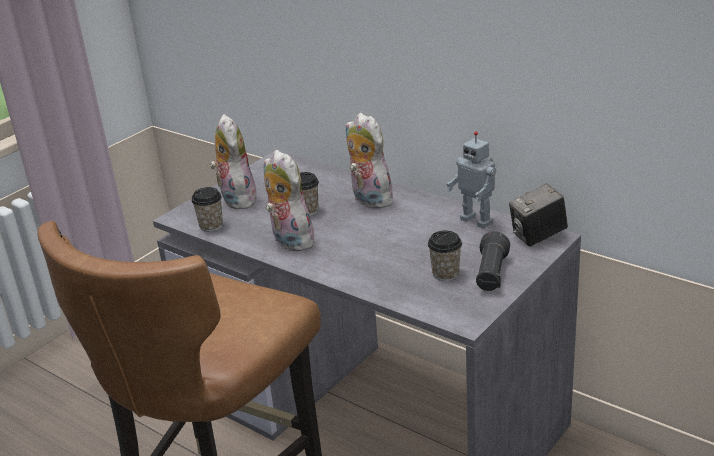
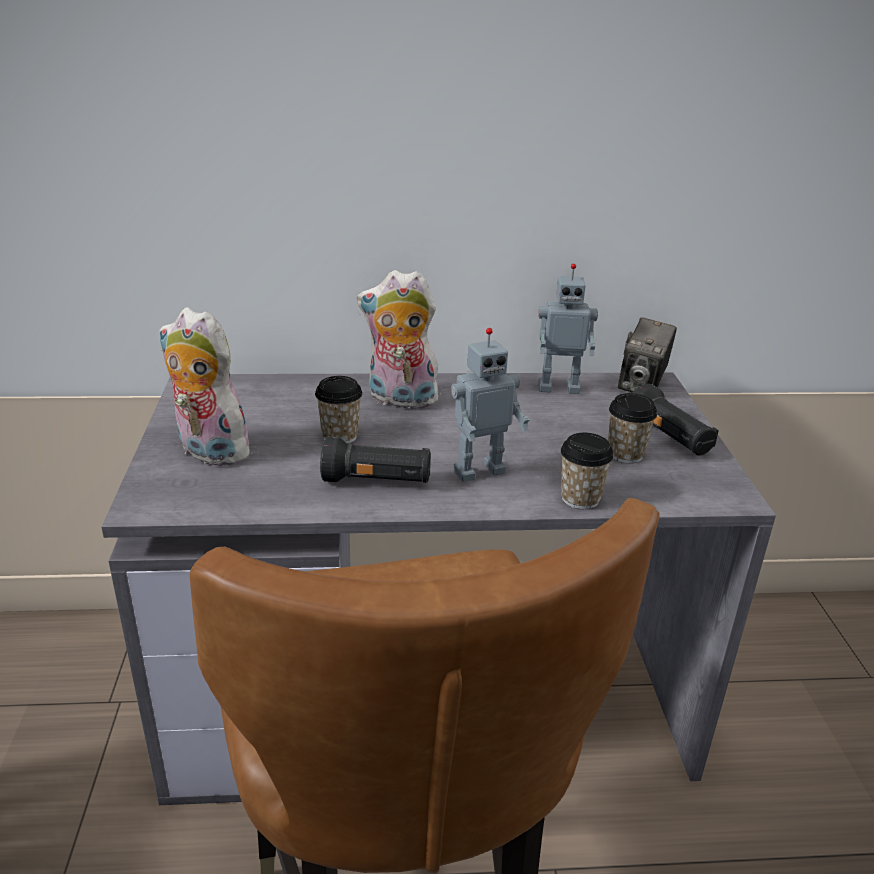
camera: 45 degrees left, 0 degrees up
cup [191,187,223,232] -> cup moved to [561,433,613,509]
plush toy [264,150,314,251] -> black flashlight [320,437,431,483]
none -> toy robot [451,328,529,482]

